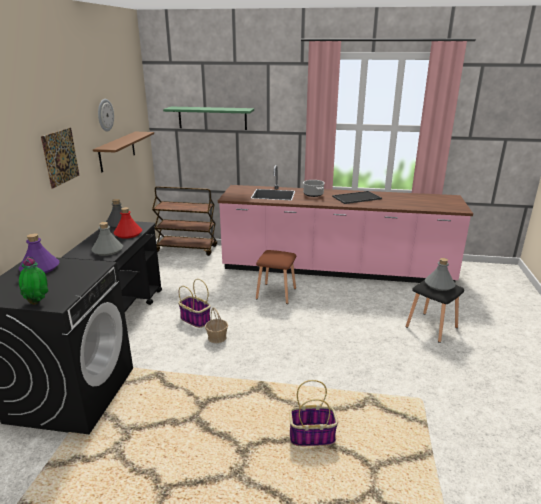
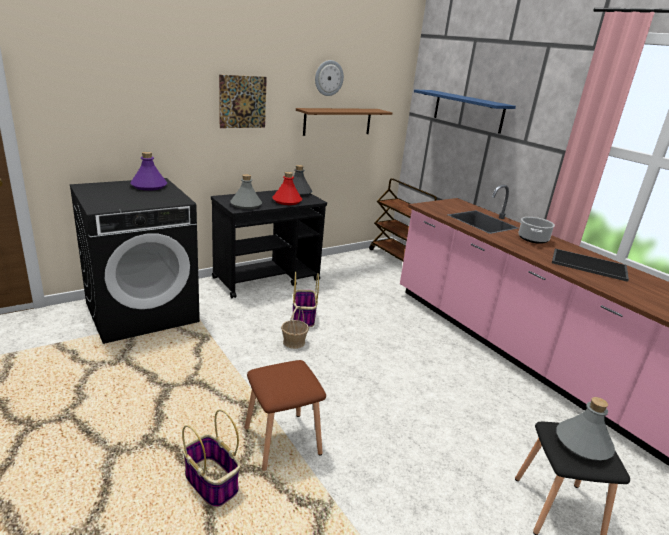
camera: 45 degrees right, 0 degrees up
potted plant [19,257,48,305] -> none
green shelf [163,107,254,130] -> blue shelf [414,89,516,134]
brown stool [256,250,296,304] -> brown stool moved to [244,360,326,471]

